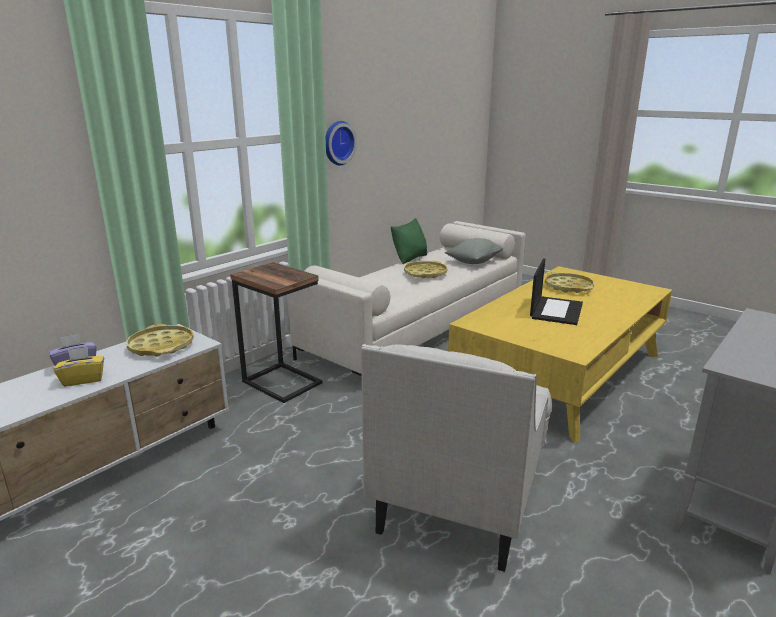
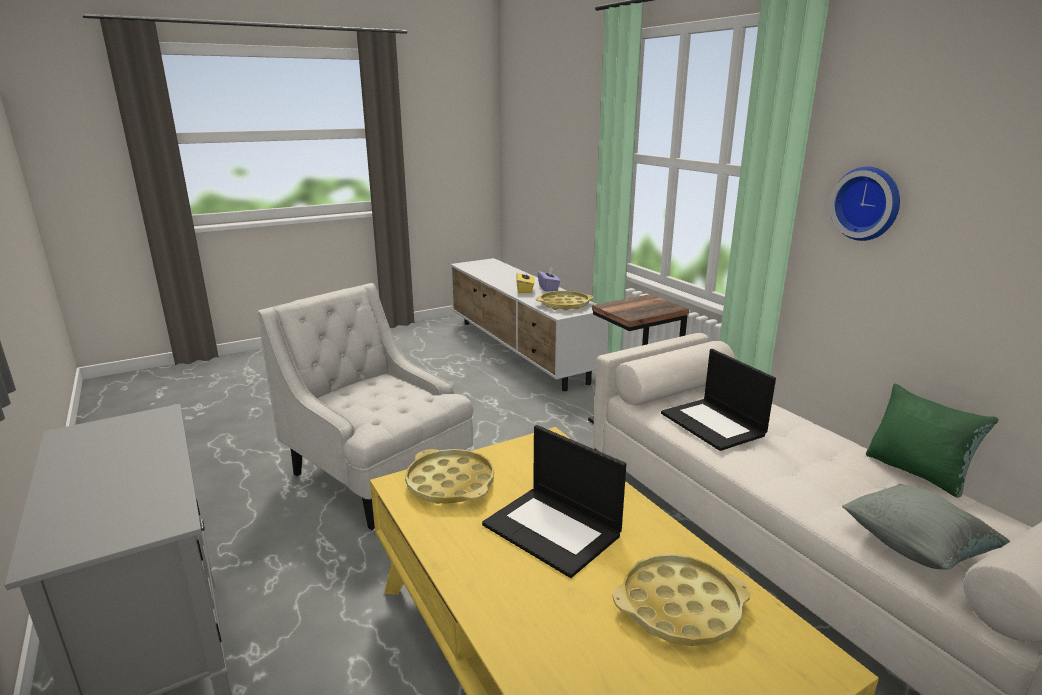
camera: 110 degrees right, 0 degrees up
yellow tray [404,261,448,278] -> yellow tray moved to [405,449,494,504]
none -> laptop [661,349,776,451]

